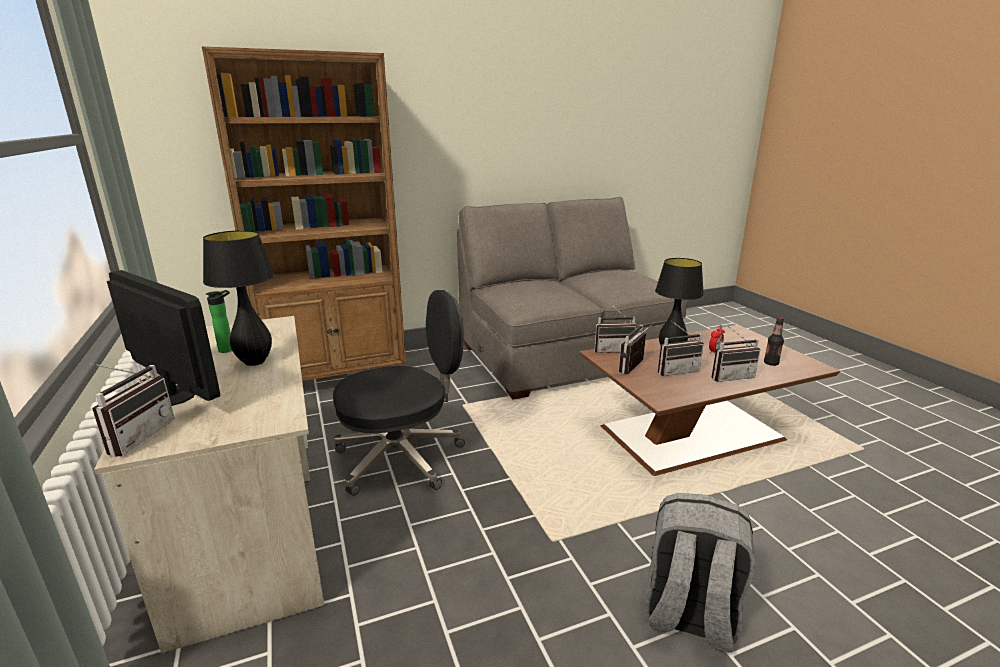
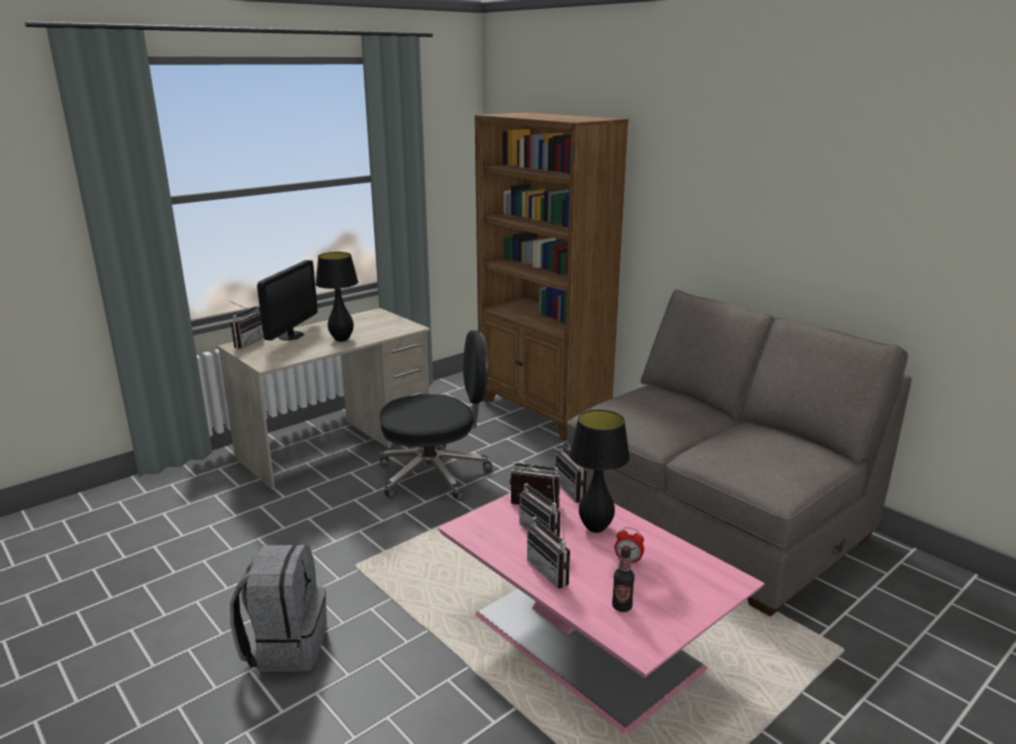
camera: 70 degrees right, 0 degrees up
radio [90,363,175,457] -> radio turned 60 degrees counterclockwise [231,302,264,349]
bottle [206,290,232,353] -> none
black office chair [333,290,465,496] -> black office chair turned 60 degrees counterclockwise [379,330,492,501]
brown coffee table [579,325,840,476] -> pink coffee table [438,487,765,735]

